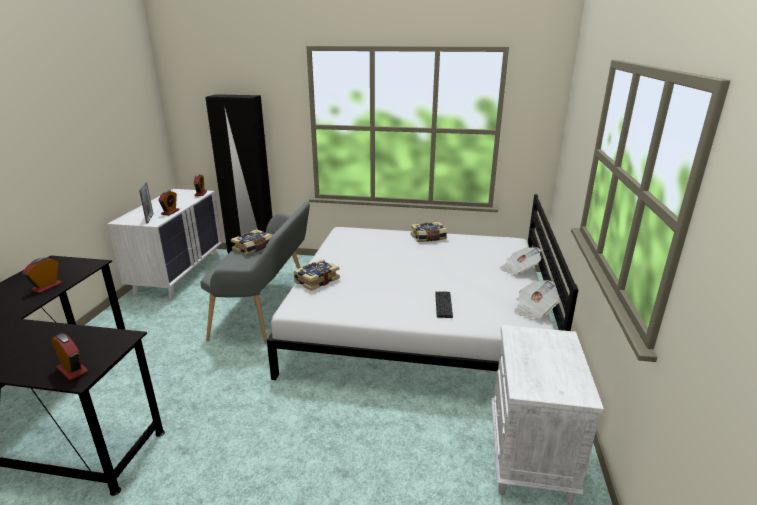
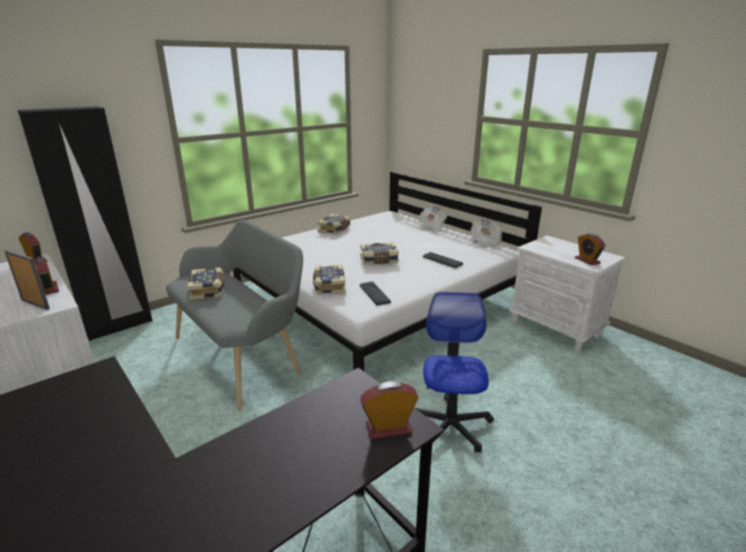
camera: 50 degrees left, 0 degrees up
alarm clock [22,258,63,294] -> alarm clock moved to [575,233,606,265]
none -> book [360,242,399,265]
none -> keyboard [360,281,391,306]
none -> office chair [415,292,494,453]

